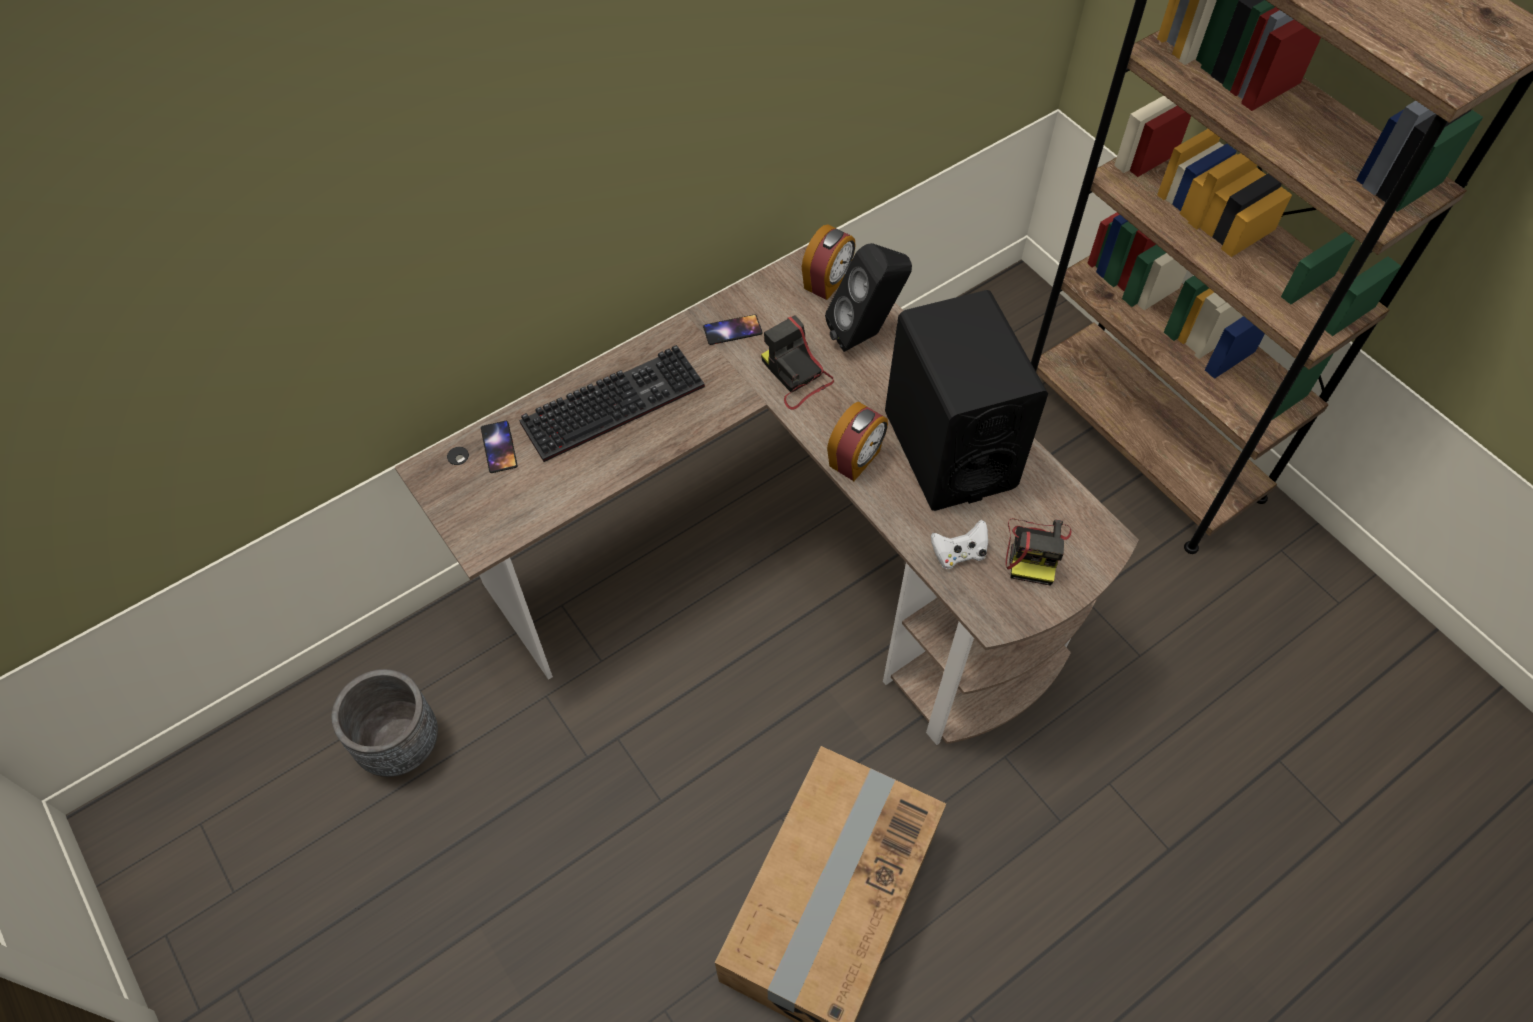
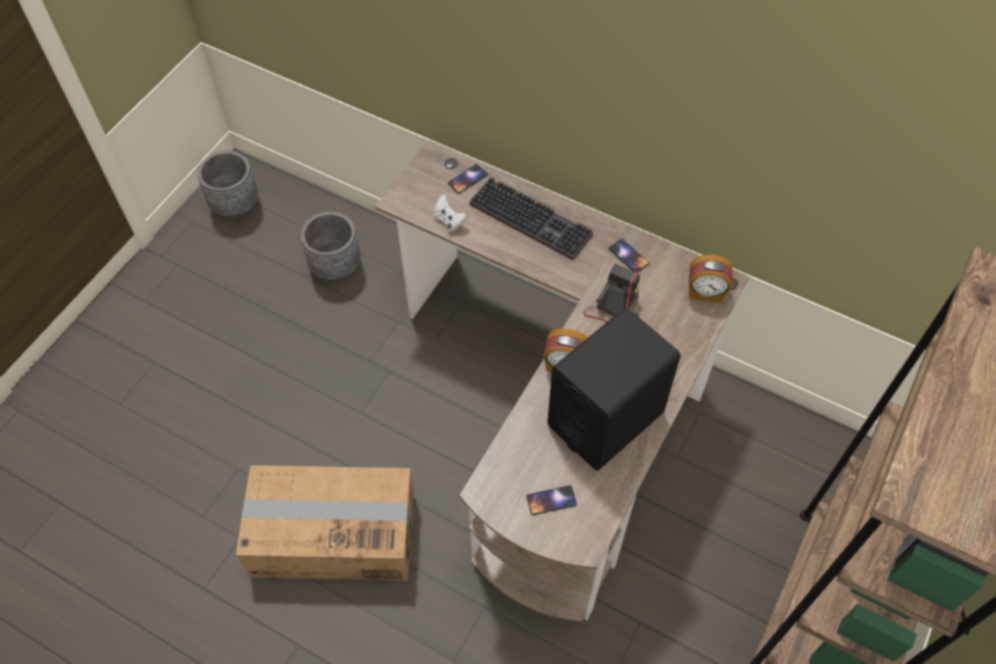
camera: 65 degrees right, 0 degrees up
black speaker [825,243,912,352] -> none
white game controller [931,520,988,569] -> white game controller moved to [433,194,468,232]
camera [1006,518,1072,586] -> phone [526,485,577,515]
none -> grey planter [197,150,258,219]

